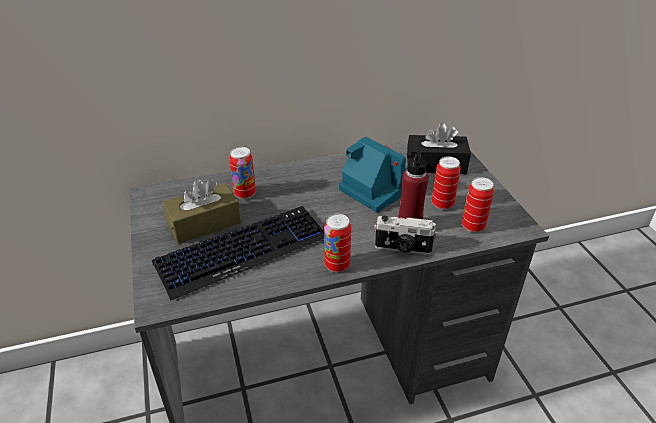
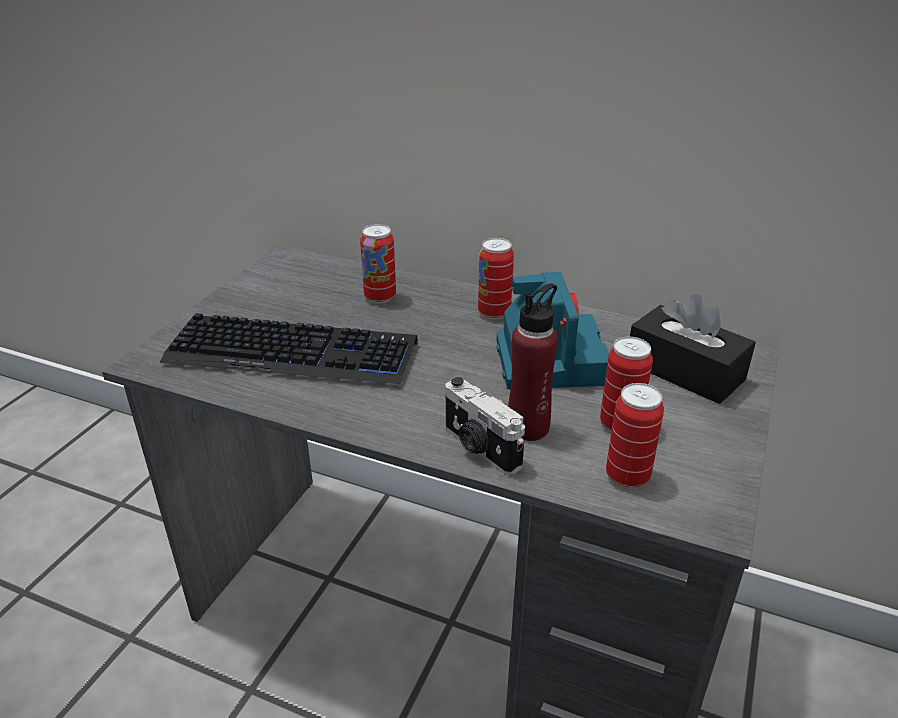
camera: 40 degrees right, 5 degrees down
brown tissue box [163,179,241,244] -> none
can [324,214,351,272] -> can moved to [478,238,514,320]

